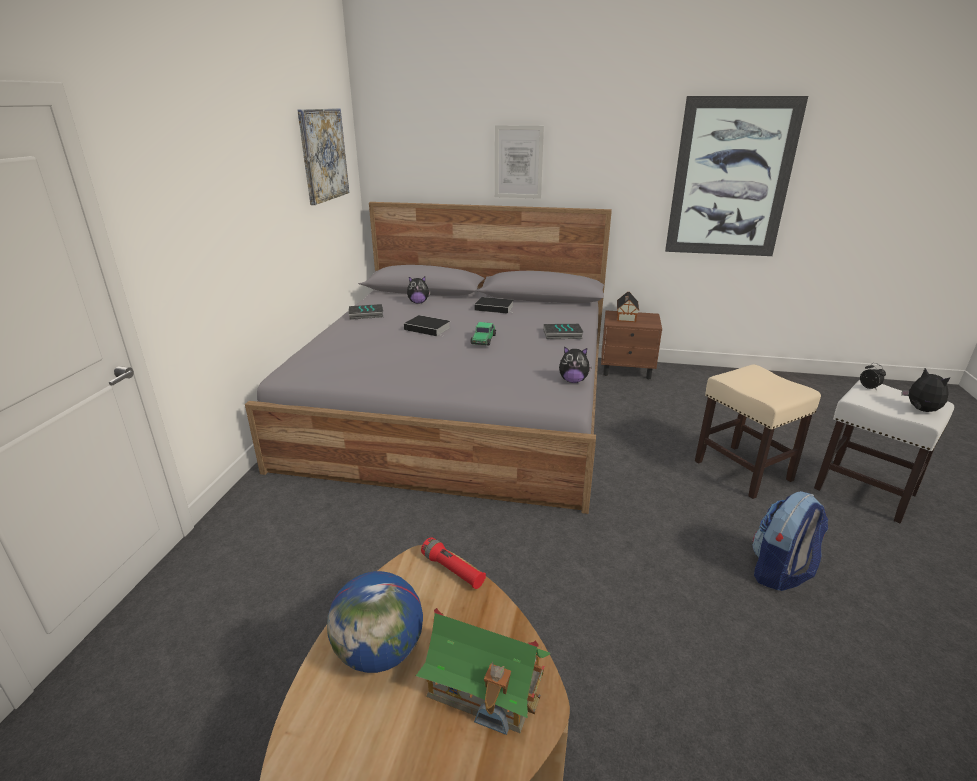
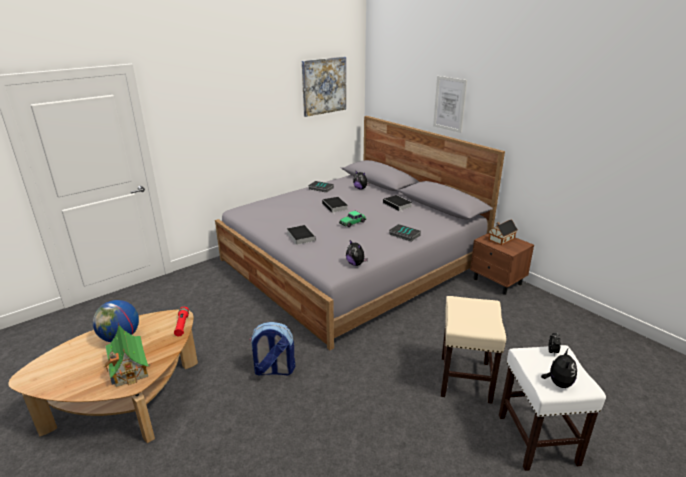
camera: 40 degrees right, 0 degrees up
picture [665,96,808,256] -> none
backpack [752,491,828,591] -> backpack moved to [249,322,295,375]
none -> book [287,225,315,245]

